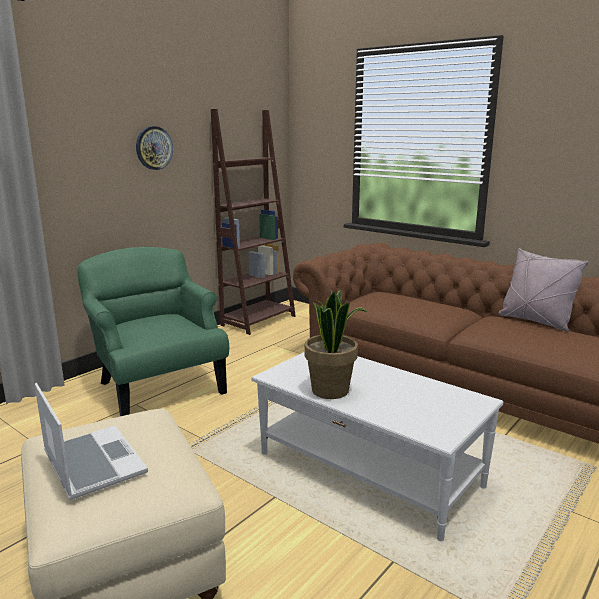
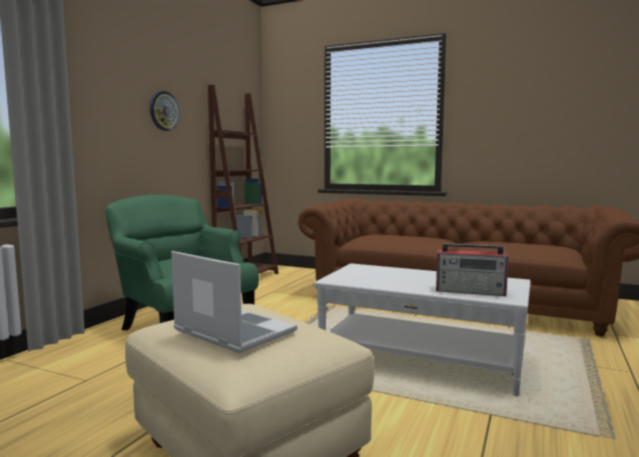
camera: 15 degrees left, 10 degrees down
potted plant [304,290,367,399] -> none
purple pillow [498,248,589,332] -> none
none -> radio [436,243,509,296]

